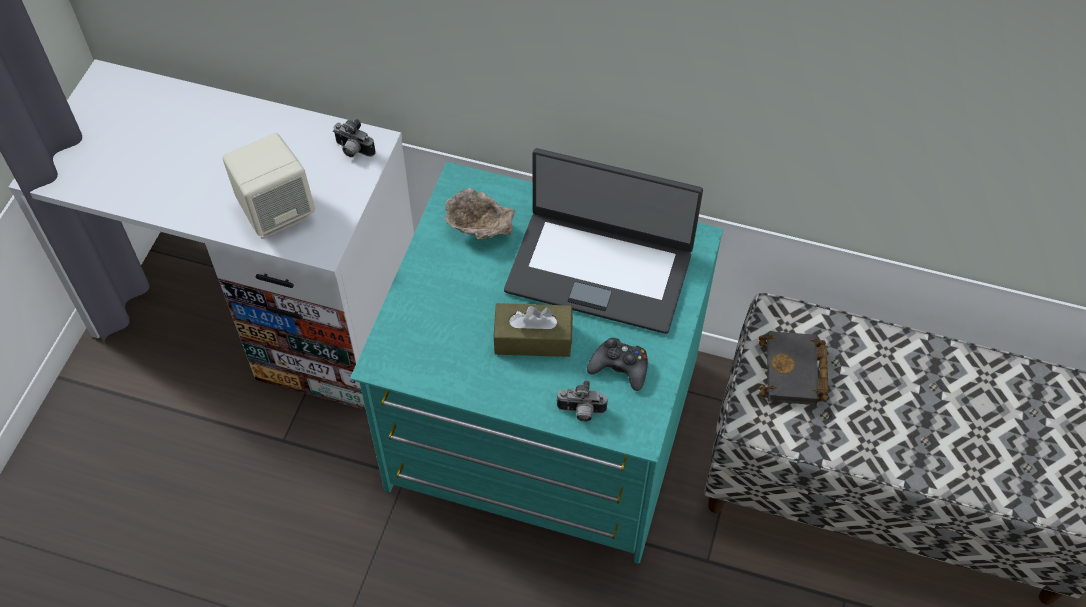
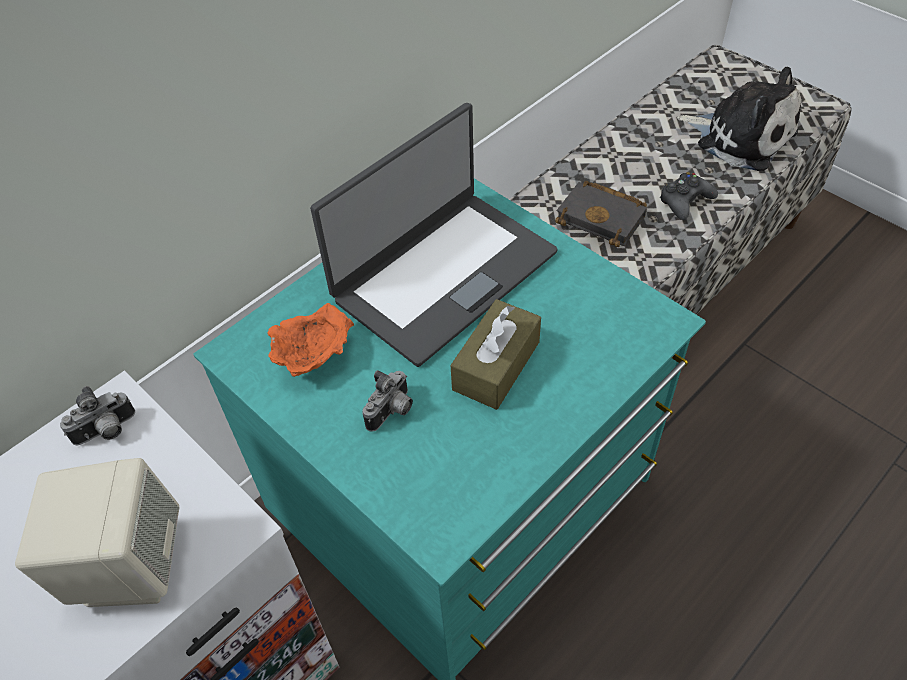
camera: 60 degrees left, 5 degrees down
beige bowl [445,188,515,239] -> orange bowl [267,303,354,377]
camera [556,380,608,422] -> camera moved to [362,370,413,431]
black game controller [587,338,648,391] -> black game controller moved to [660,172,718,220]
none -> plush toy [677,67,802,171]

